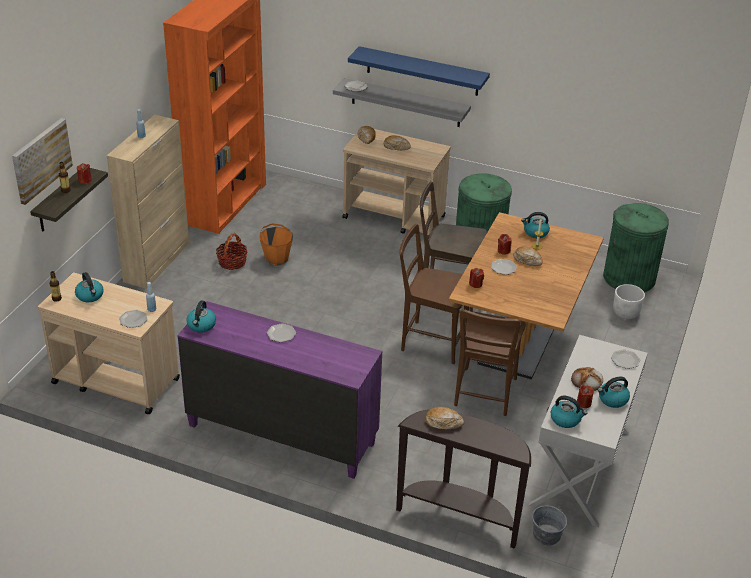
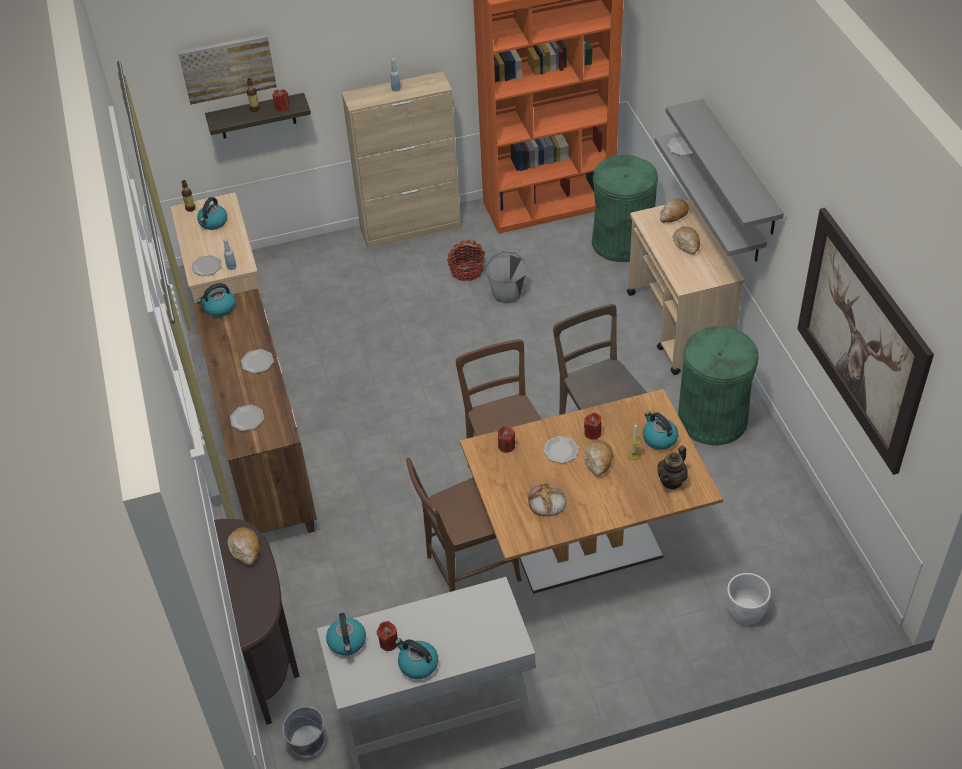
camera: 55 degrees right, 10 degrees up
purple dresser [177,301,382,479] -> brown dresser [193,289,317,533]
orange bucket [260,223,293,266] -> grey bucket [485,251,527,304]
blue shelf [348,46,490,96] -> grey shelf [666,99,784,235]
bread [571,367,603,391] -> bread moved to [528,483,566,516]
green trash can [603,203,669,292] -> green trash can moved to [592,155,658,262]
plate [611,349,640,369] -> plate moved to [230,405,264,431]
none -> teapot [657,446,688,490]
none -> picture [797,208,934,475]

